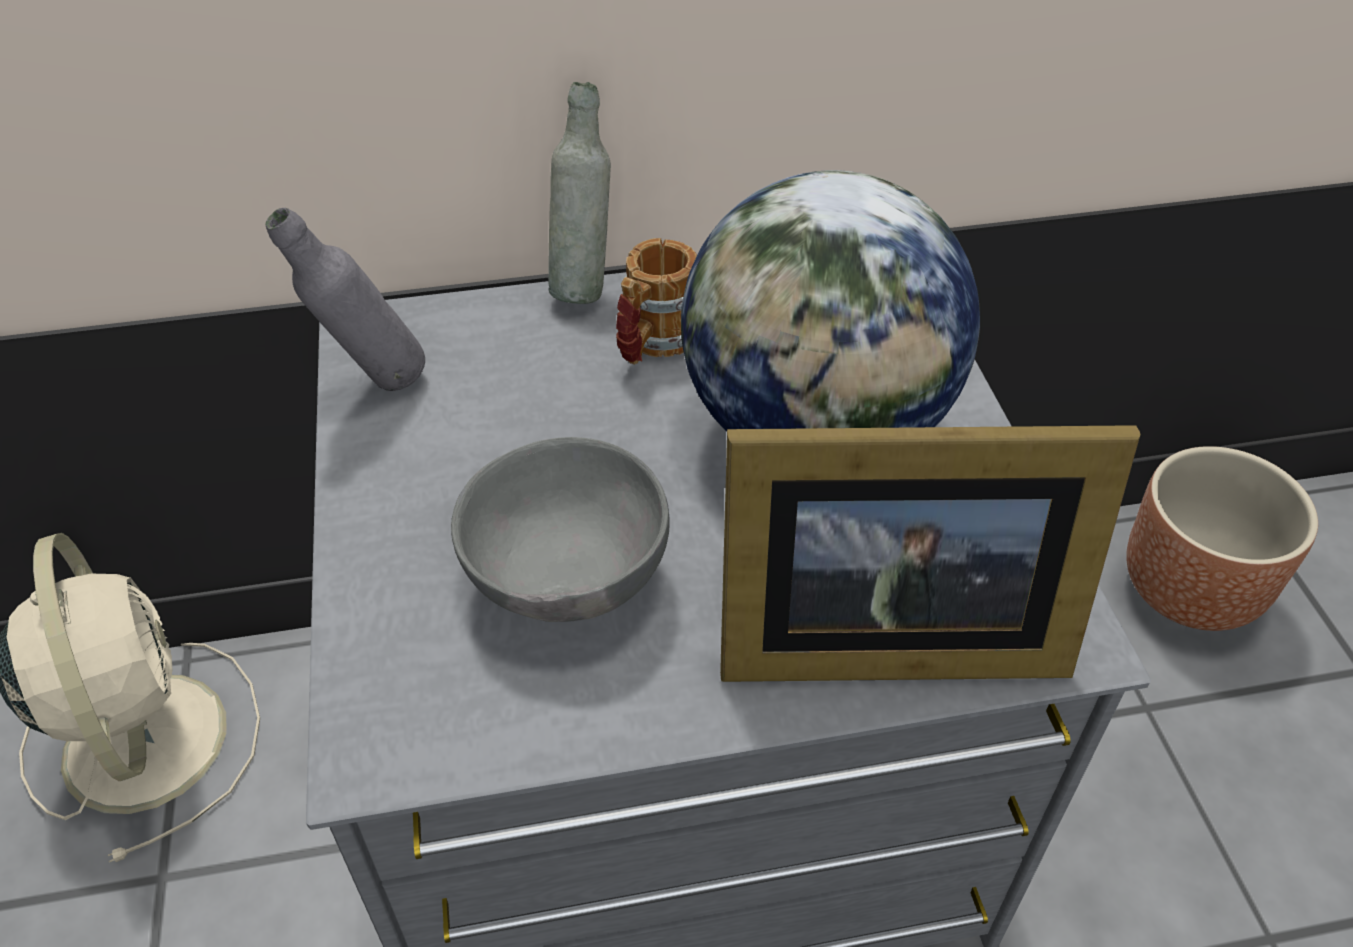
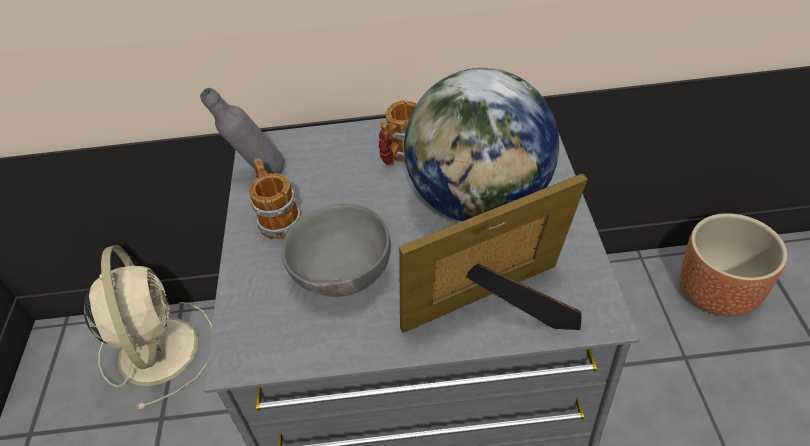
camera: 10 degrees right, 0 degrees up
grey bottle [548,82,611,304] -> none
picture frame [720,425,1140,682] -> picture frame turned 150 degrees clockwise [399,174,588,333]
none -> mug [249,158,302,239]

